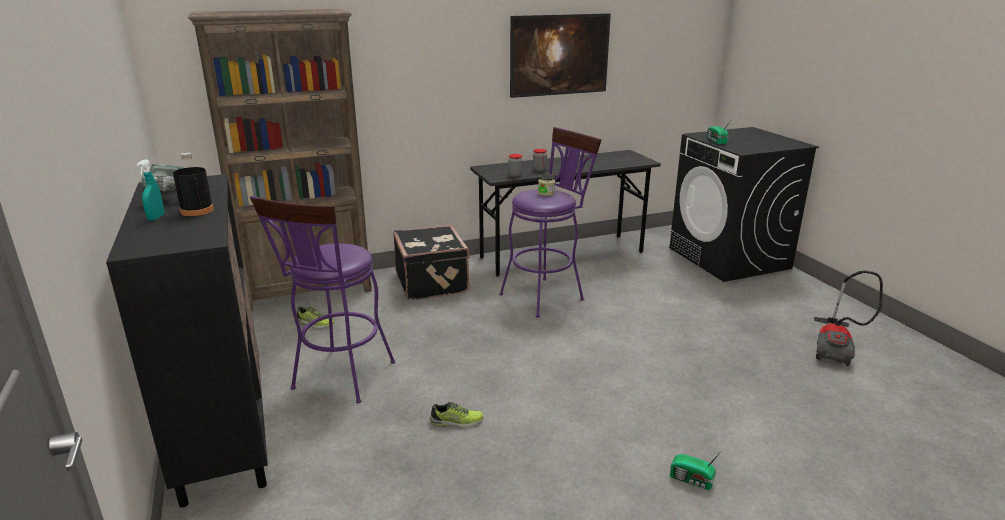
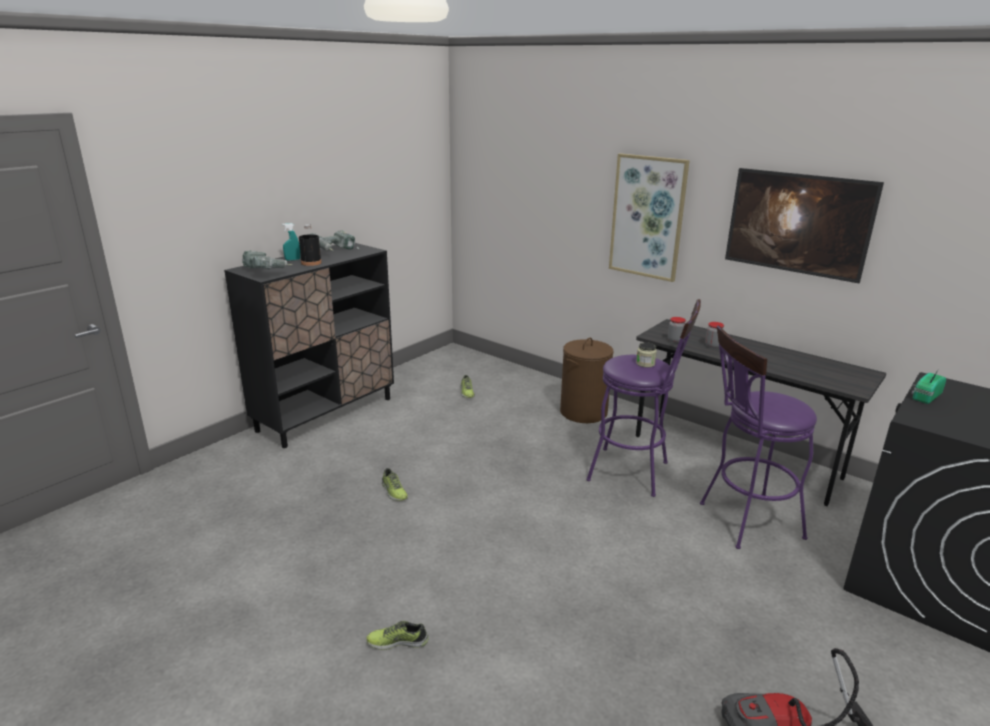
camera: 60 degrees right, 0 degrees up
brown bookcase [188,9,372,311] -> none
purple stool [250,196,395,403] -> purple stool moved to [700,325,817,549]
black suitcase [393,225,469,300] -> brown laundry basket [560,338,614,423]
radio [670,451,722,490] -> shoe [367,621,429,650]
none -> power drill [242,250,294,269]
none -> picture [609,153,690,282]

